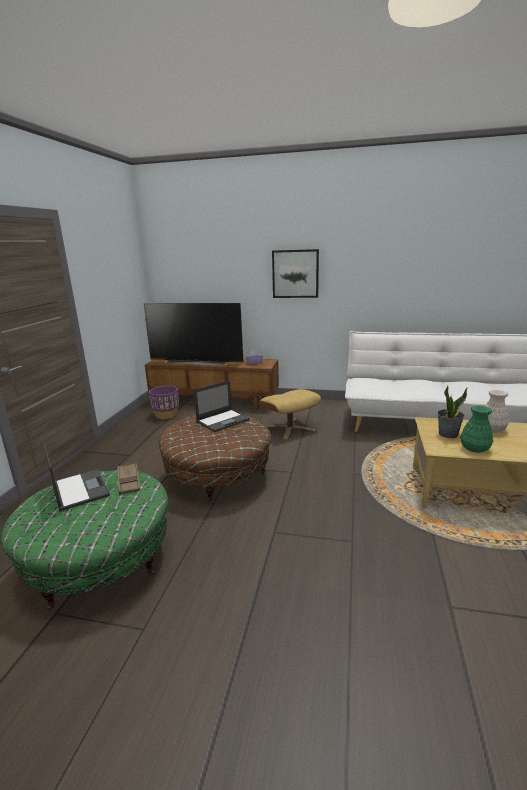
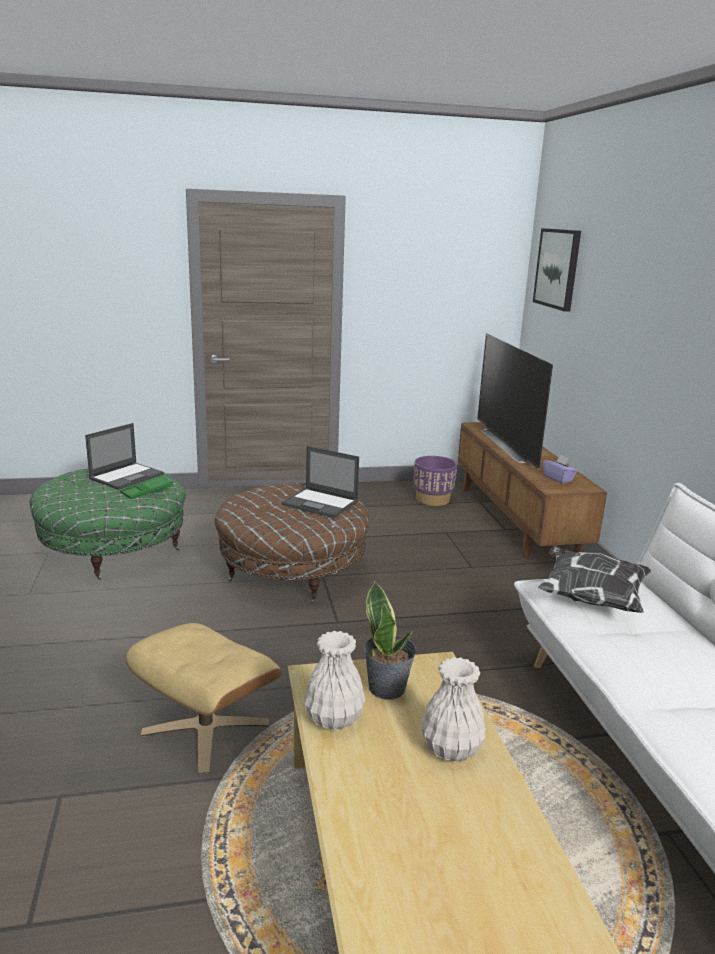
camera: 65 degrees right, 0 degrees up
brown tray [117,463,140,495] -> green tray [120,475,173,499]
beige ottoman [259,389,321,440] -> beige ottoman moved to [126,623,282,774]
picture [272,249,319,298] -> picture moved to [533,228,581,312]
green vase [460,405,493,453] -> white vase [304,631,365,729]
none -> pillow [538,546,651,613]

